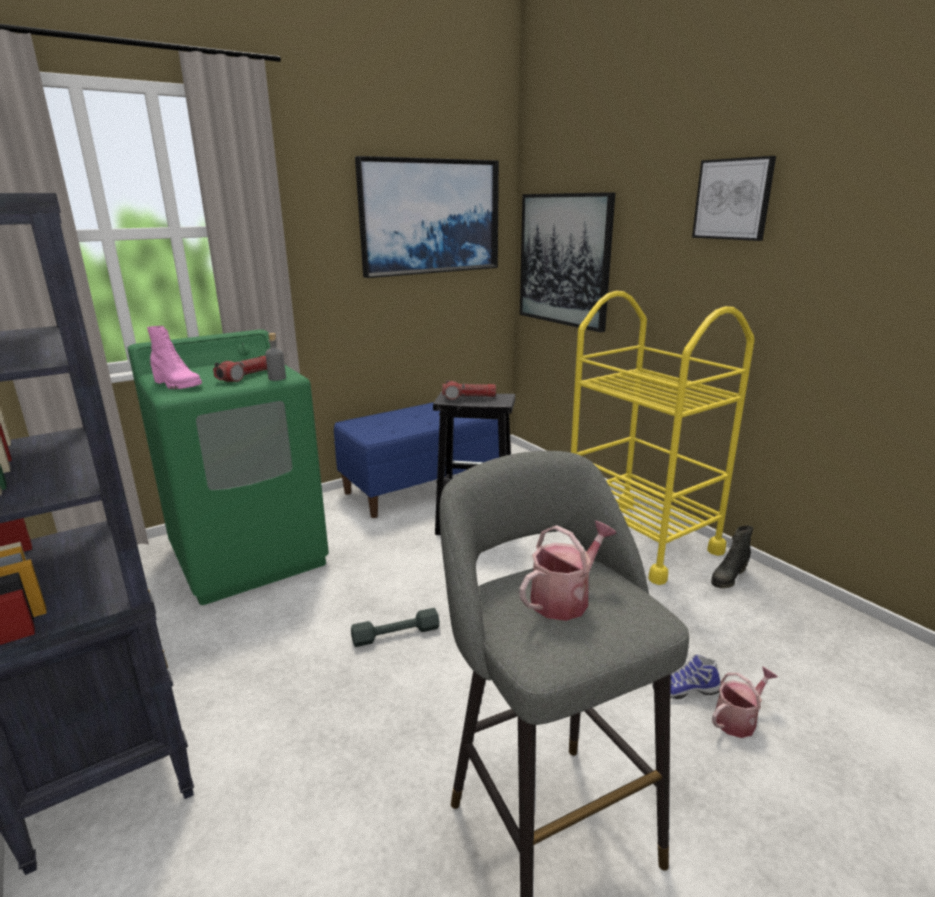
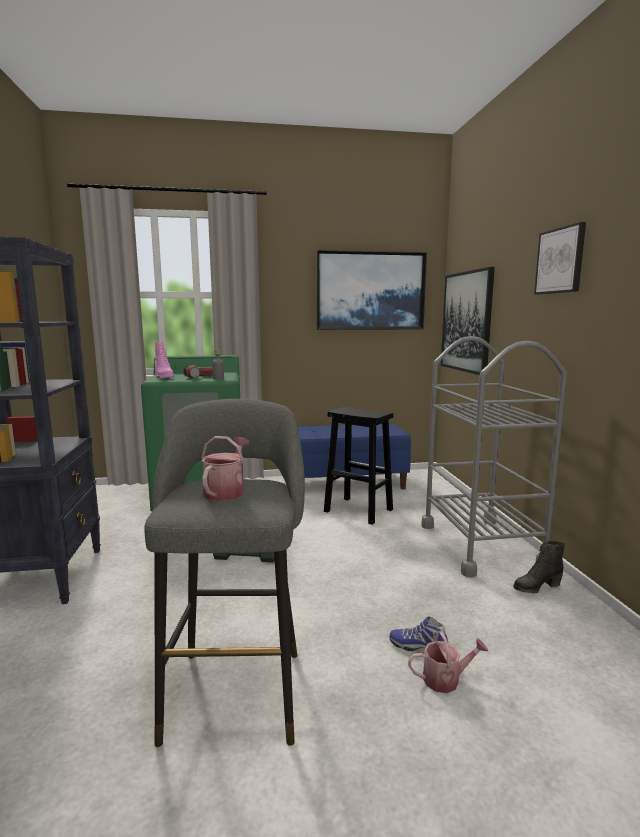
camera: 25 degrees right, 10 degrees down
flashlight [442,380,496,400] -> none
watering can [519,521,616,621] -> watering can turned 60 degrees counterclockwise [201,436,250,501]
yellow cart [571,291,755,585] -> grey cart [421,336,567,578]

